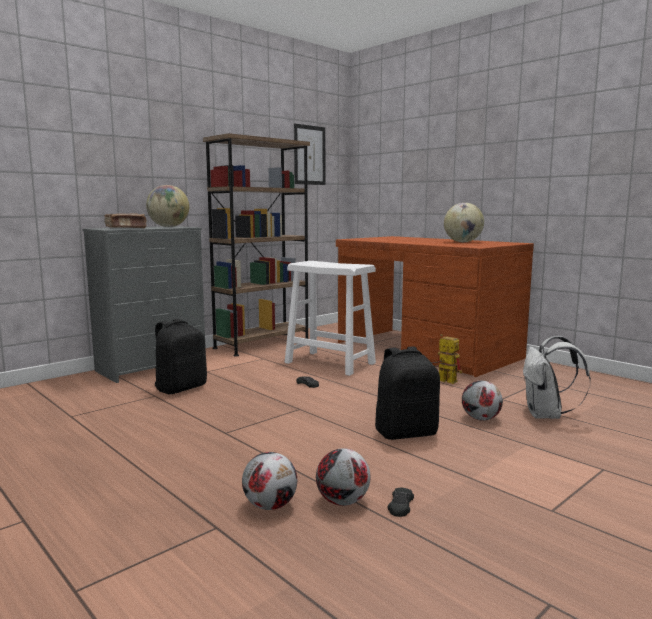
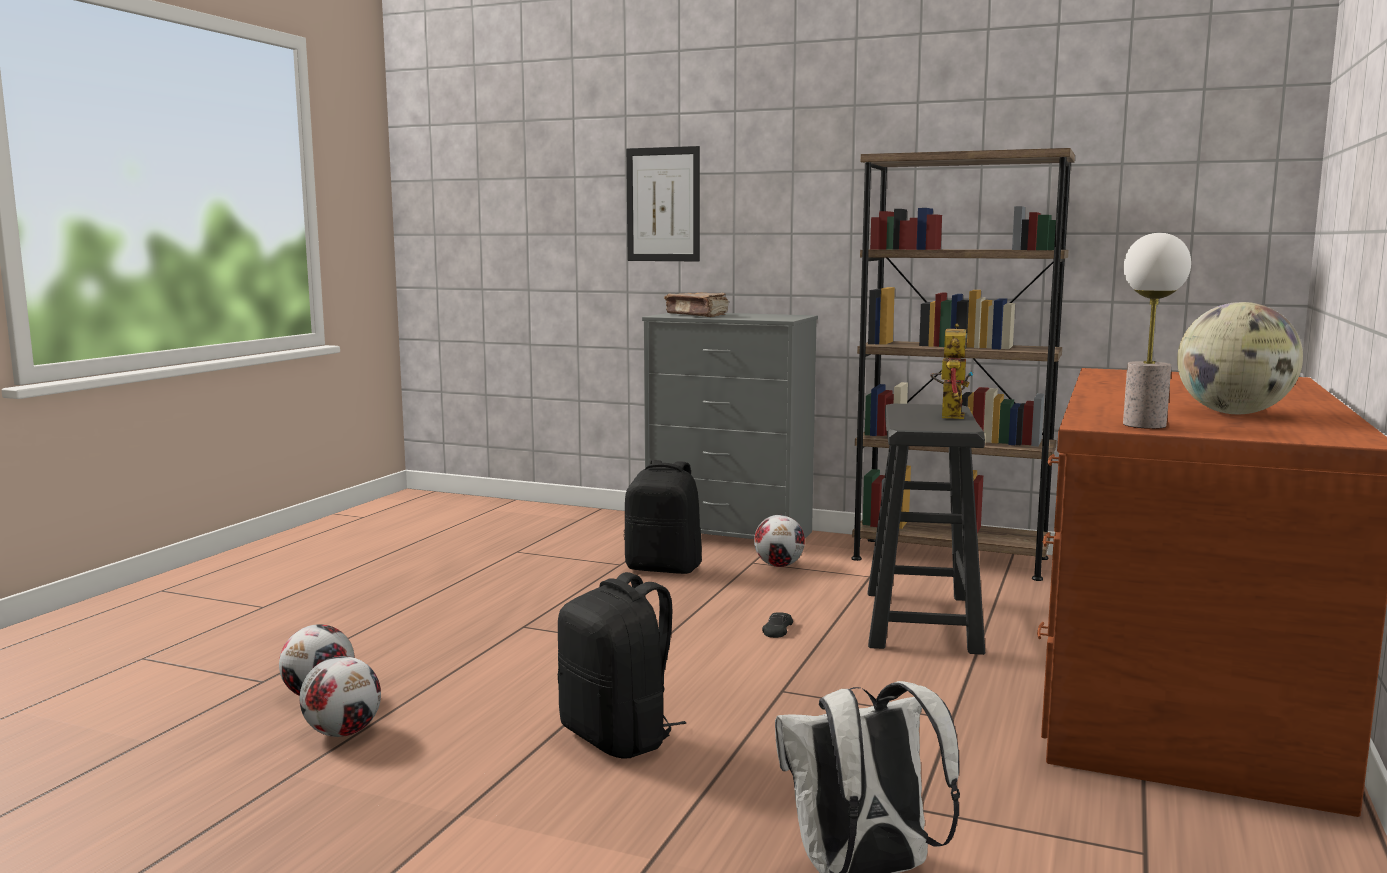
camera: 65 degrees right, 0 degrees up
globe [146,185,189,227] -> none
white stool [285,261,376,376] -> black stool [868,404,985,655]
picture [294,124,325,185] -> picture moved to [626,146,700,261]
black toy car [388,488,414,517] -> none
toy robot [431,334,462,384] -> toy robot moved to [930,324,973,419]
football [462,381,503,421] -> football moved to [754,515,805,567]
none -> table lamp [1123,233,1191,429]

